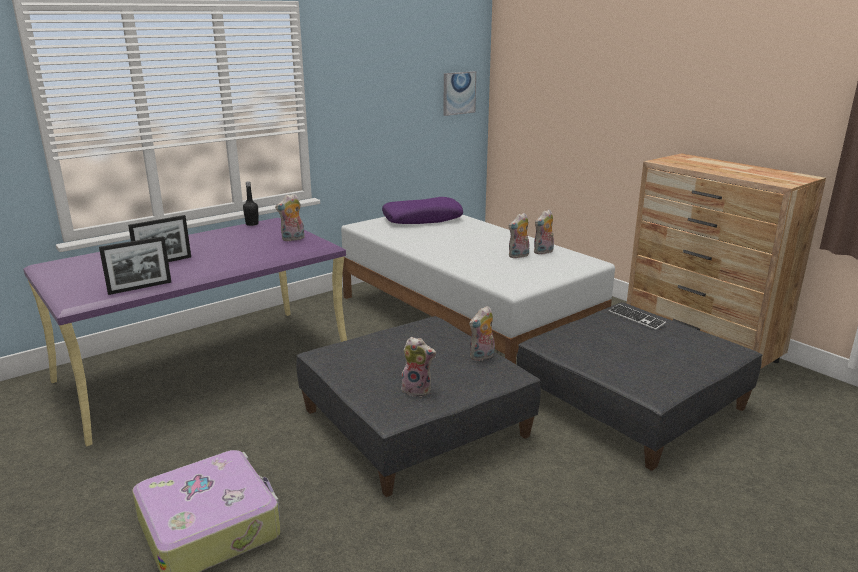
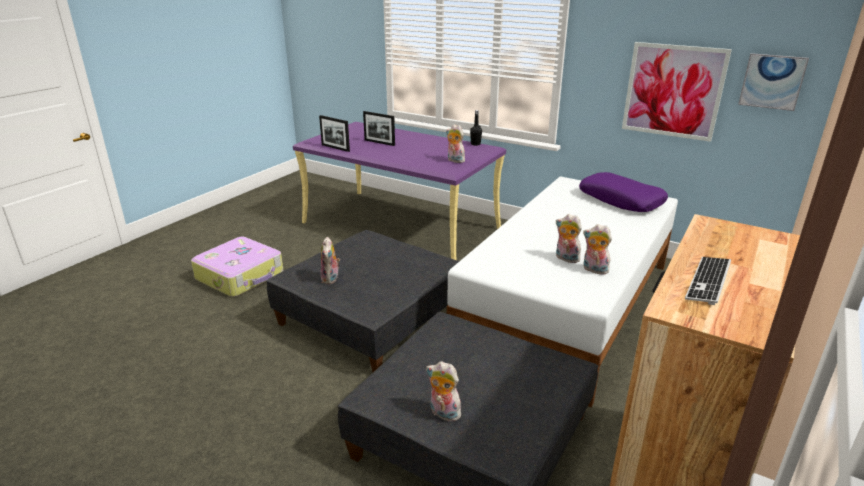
camera: 70 degrees right, 5 degrees up
plush toy [469,306,495,361] -> plush toy moved to [426,361,463,421]
keyboard [609,304,666,330] -> keyboard moved to [685,257,731,305]
none -> picture [622,42,732,142]

